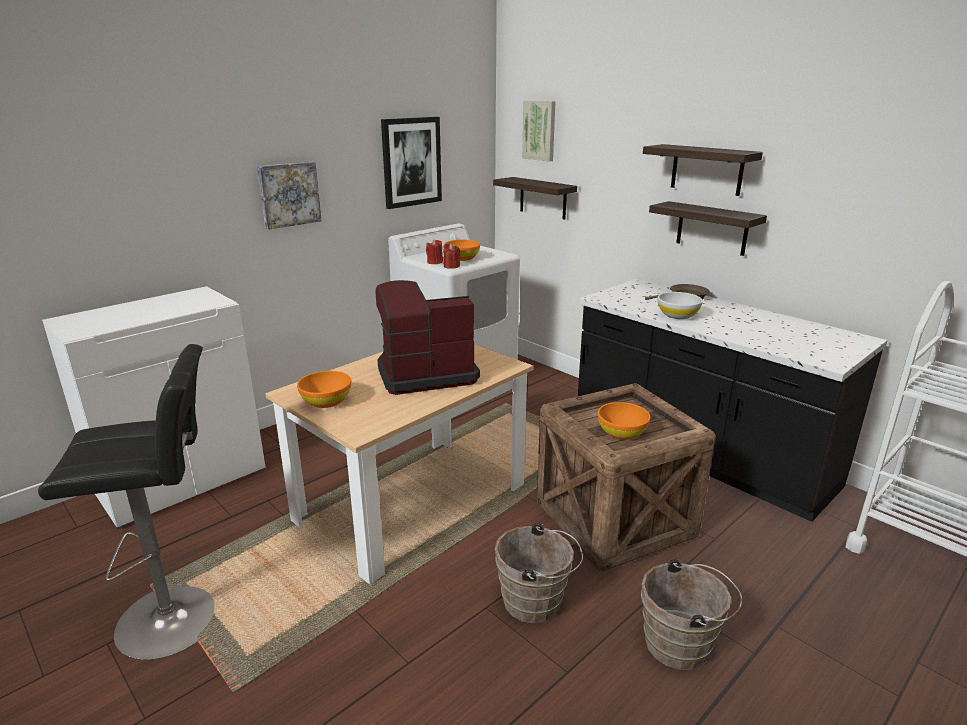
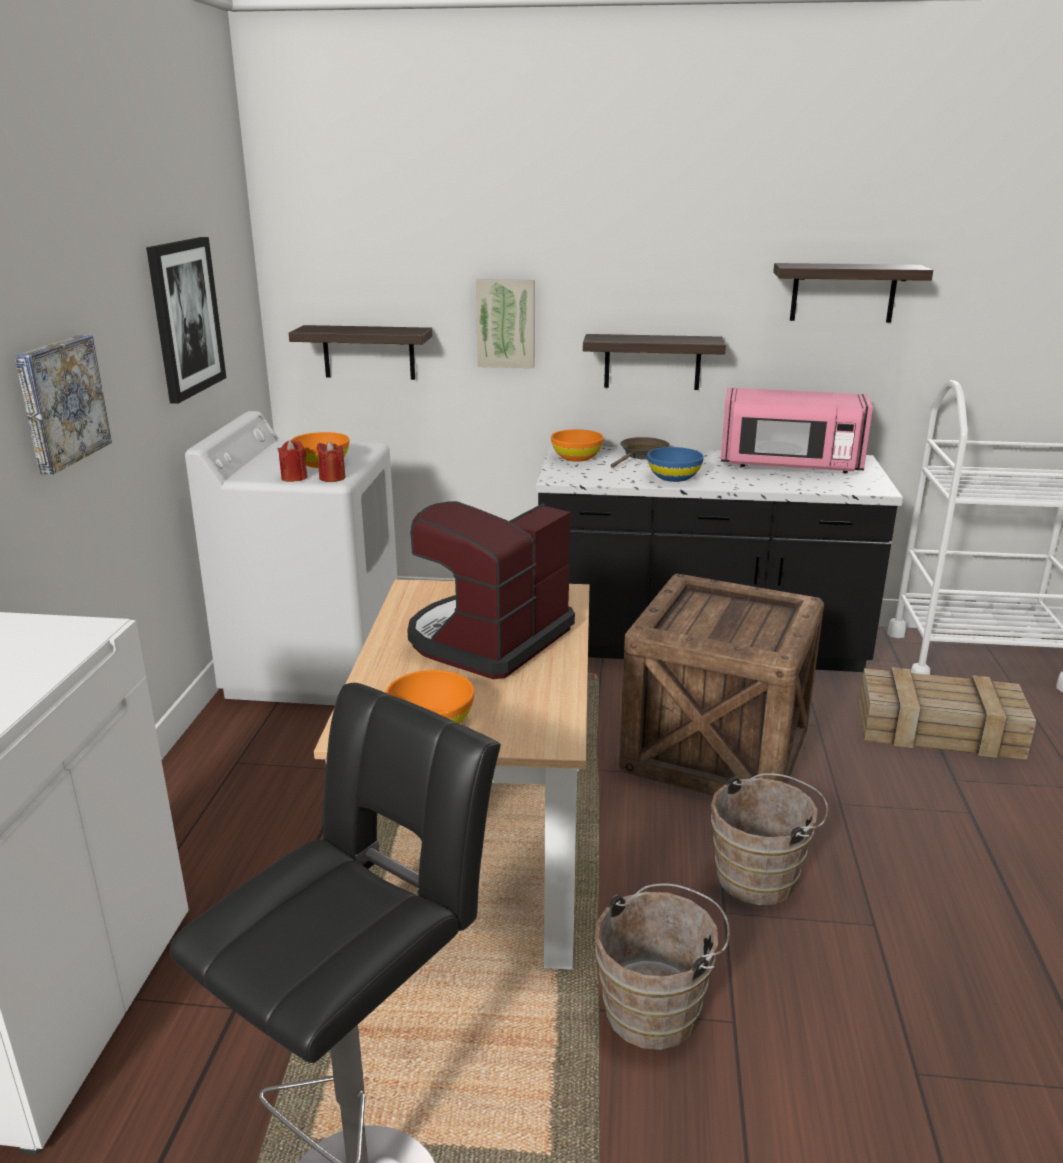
camera: 40 degrees left, 0 degrees up
picture [522,100,556,162] -> picture moved to [476,279,535,368]
orange bowl [598,402,650,440] -> orange bowl moved to [551,429,604,462]
brown bucket [641,559,742,670] -> brown bucket moved to [595,883,730,1050]
shelf [643,144,763,196] -> shelf moved to [773,263,933,323]
white bowl [658,292,703,319] -> blue bowl [647,447,704,482]
none -> pink microwave [721,388,873,473]
none -> crate [859,667,1036,759]

